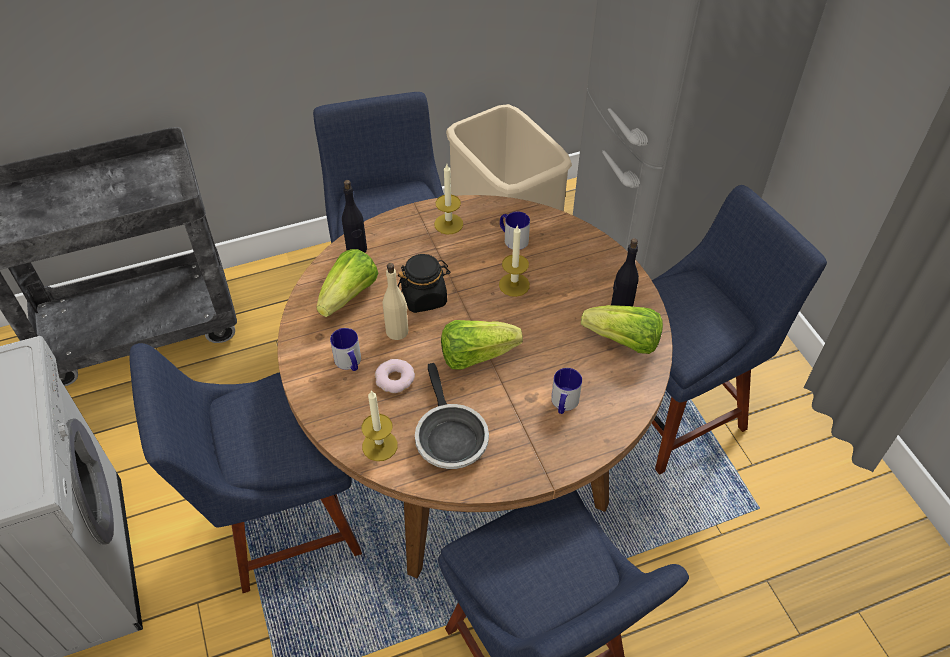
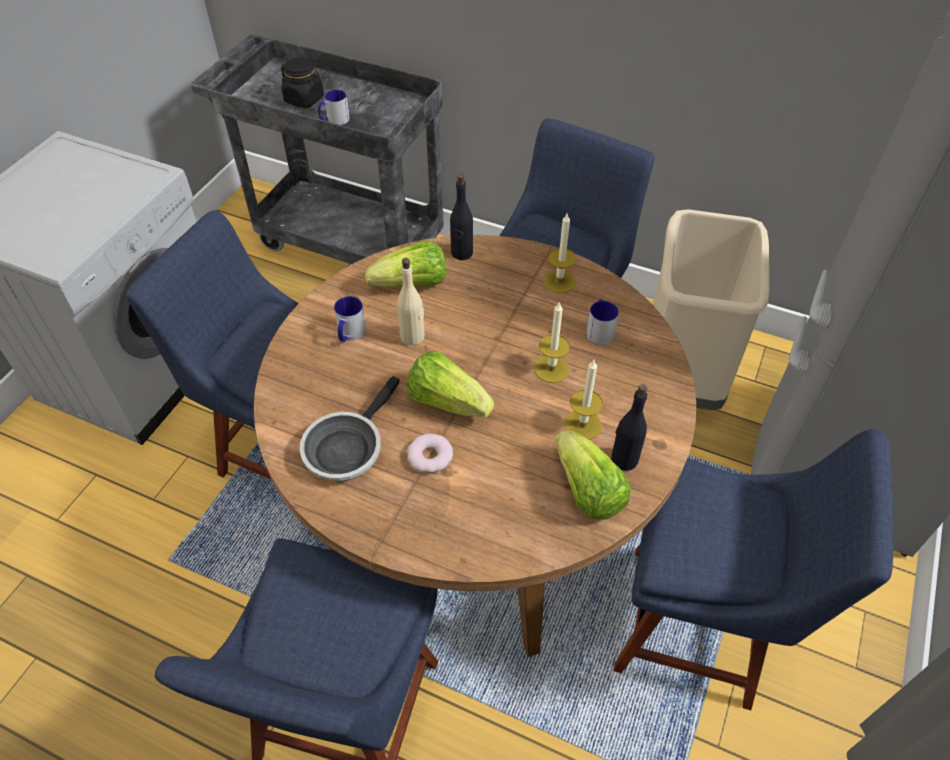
camera: 45 degrees right, 0 degrees up
candle [362,390,398,461] -> candle moved to [564,360,603,440]
donut [375,359,415,393] -> donut moved to [407,434,453,473]
black jar [398,254,450,313] -> black jar moved to [281,57,324,108]
mug [551,368,582,414] -> mug moved to [318,90,350,125]

